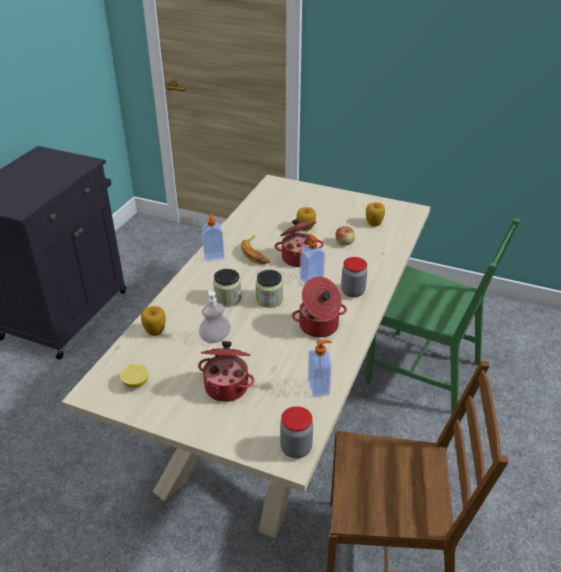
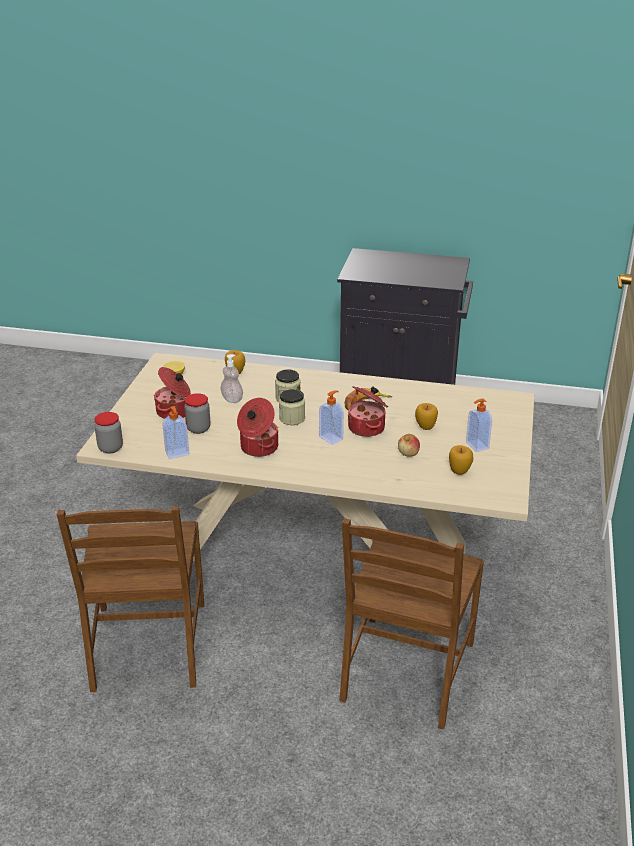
camera: 80 degrees right, 5 degrees down
soap dispenser [202,214,225,261] -> soap dispenser moved to [466,399,492,452]
jar [341,257,368,297] -> jar moved to [184,393,210,434]
green chair [365,218,520,413] -> brown chair [339,518,484,730]

